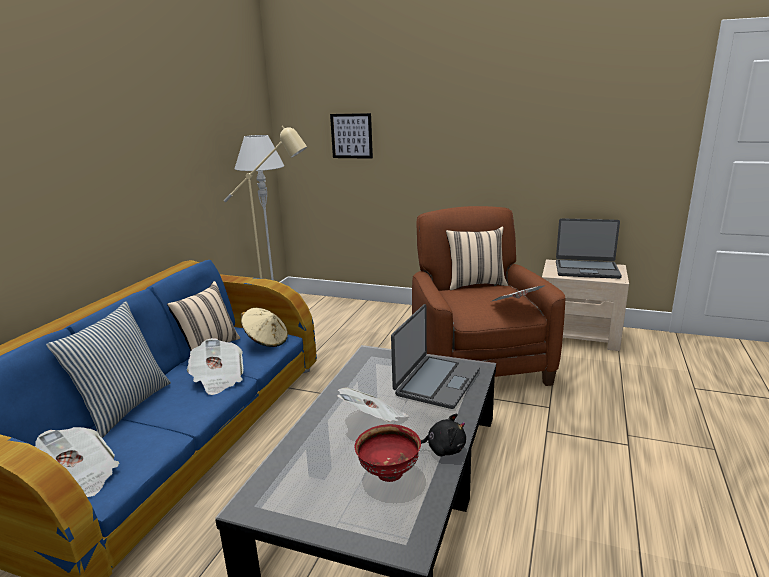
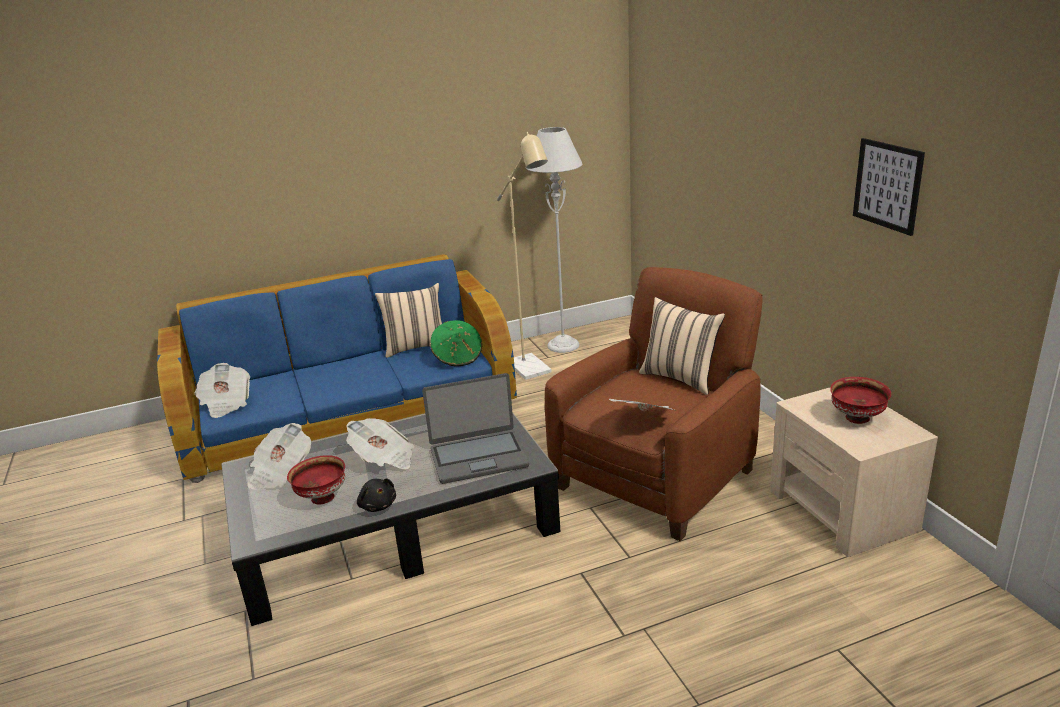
camera: 50 degrees right, 5 degrees up
pillow [46,301,171,438] -> none
newspaper [187,338,243,395] -> newspaper moved to [247,423,311,490]
beige hat [241,308,288,347] -> green hat [430,320,482,366]
picture [330,113,373,159] -> picture moved to [853,138,925,236]
laptop [556,218,622,279] -> red bowl [830,377,891,424]

